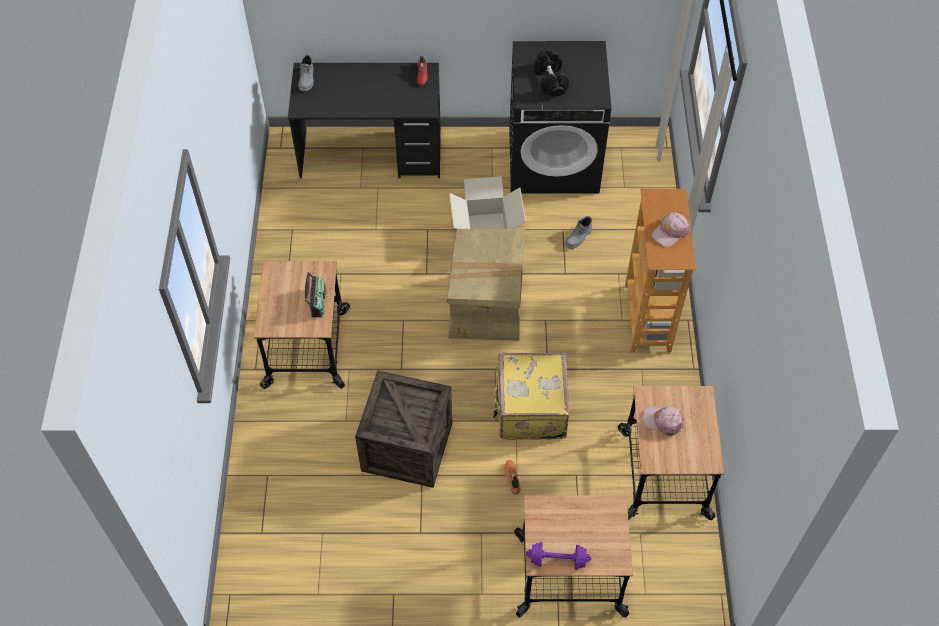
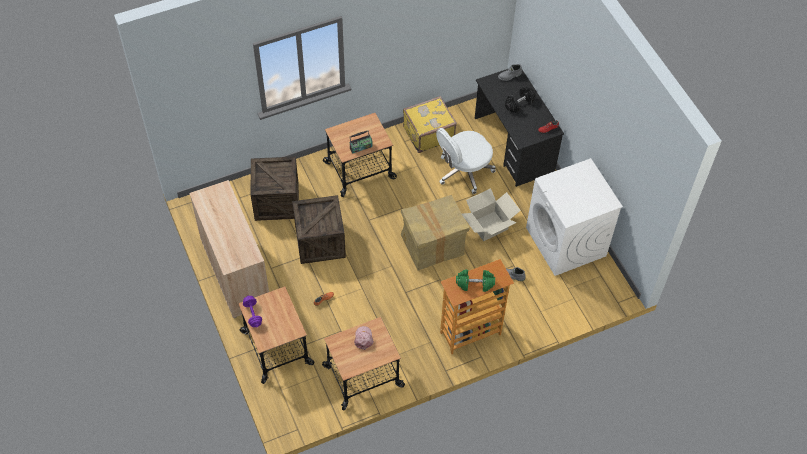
camera: 65 degrees right, 0 degrees up
yellow suitcase [493,353,569,440] -> yellow suitcase moved to [403,96,457,153]
black washing machine [509,41,611,194] -> white washing machine [526,158,623,276]
black dumbbell [534,50,569,96] -> black dumbbell moved to [505,87,536,113]
pink cap [652,212,690,247] -> green dumbbell [456,270,495,292]
none -> beige cabinet [189,180,269,318]
none -> crate [251,157,299,221]
none -> white office chair [436,128,496,194]

